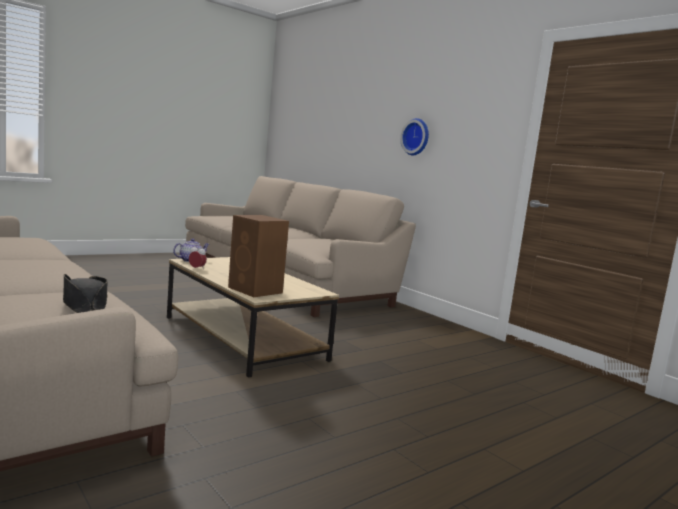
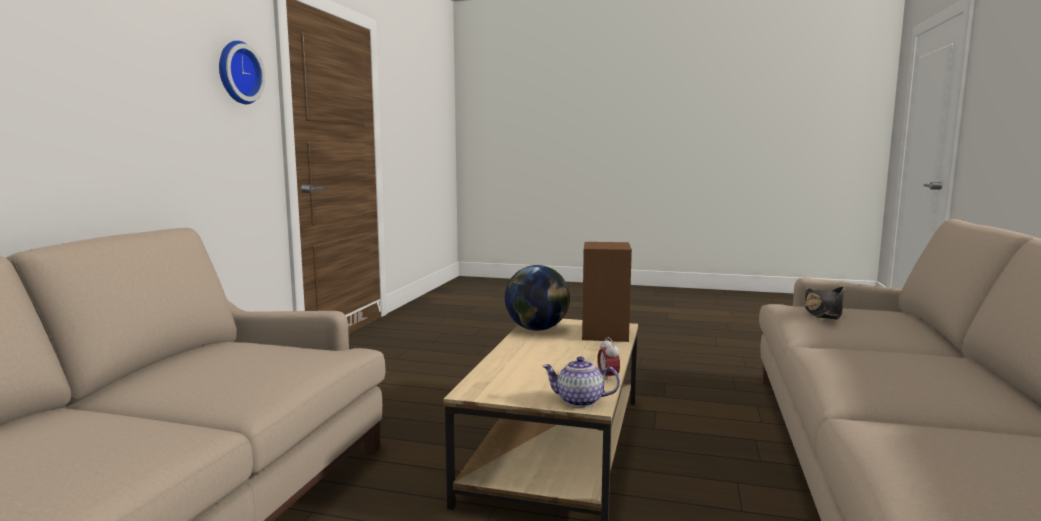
camera: 125 degrees left, 0 degrees up
wall clock [400,118,429,155] -> wall clock moved to [219,41,265,104]
none -> globe [505,265,570,331]

